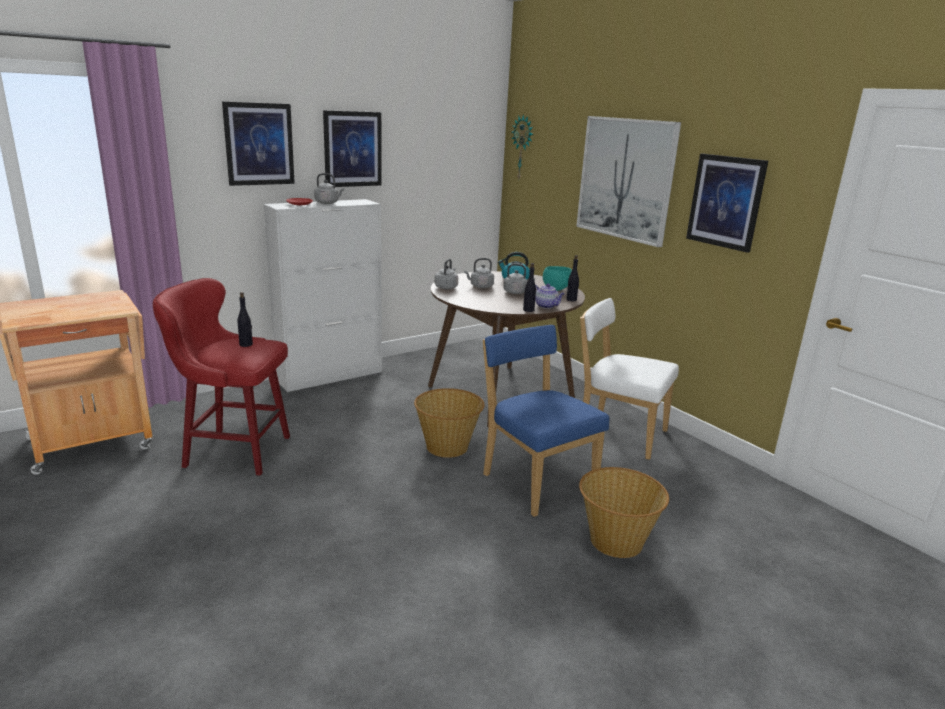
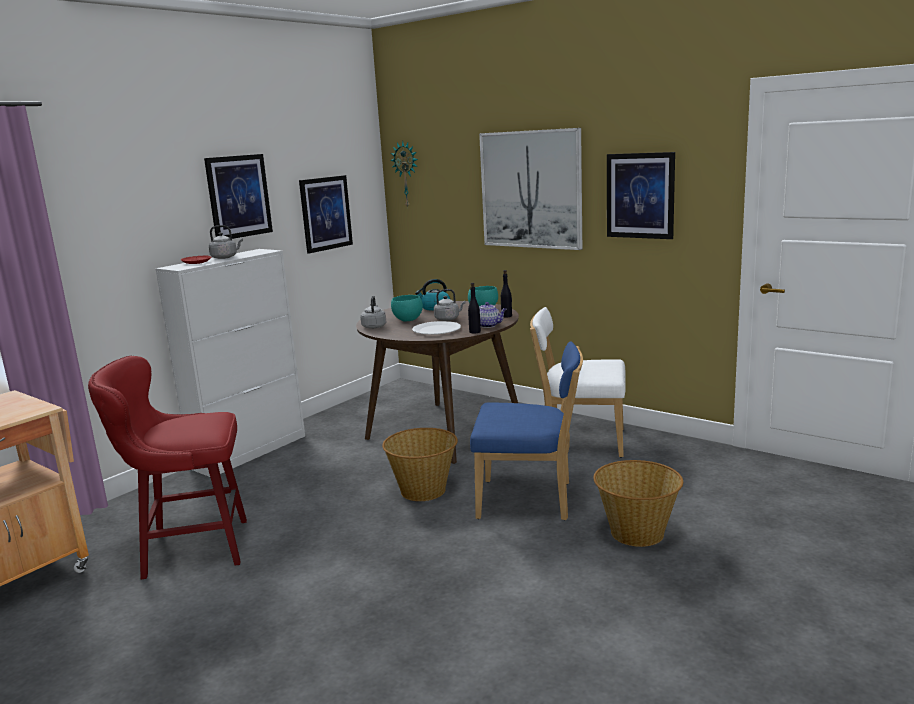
camera: 15 degrees left, 5 degrees down
picture [222,102,295,186] -> picture moved to [299,175,353,253]
black bottle [238,292,253,347] -> none
grey kettle [464,258,494,288] -> turquoise bowl [391,295,423,321]
blue chair [483,325,609,517] -> blue chair turned 150 degrees clockwise [470,341,583,520]
none -> white plate [412,321,461,335]

